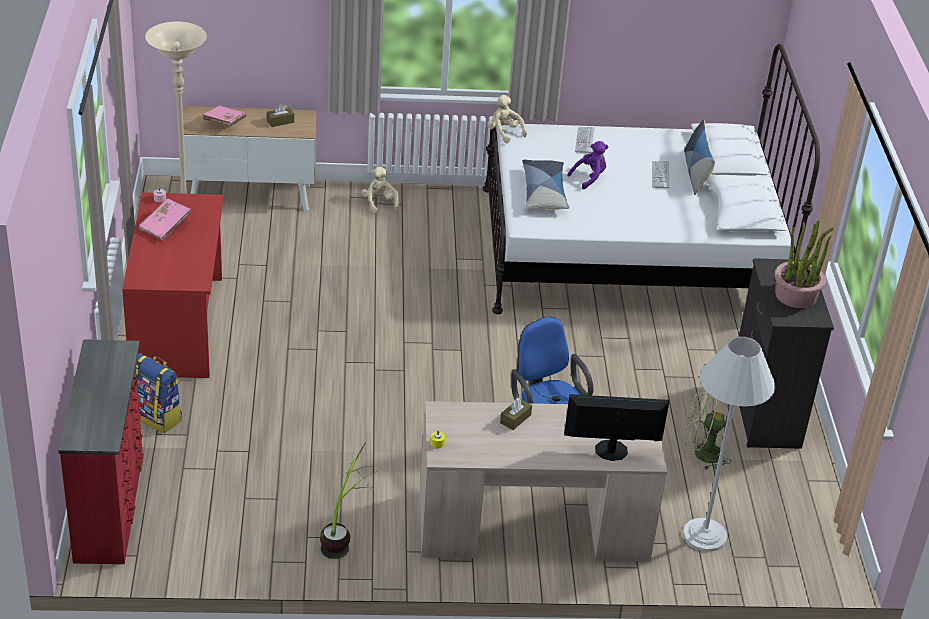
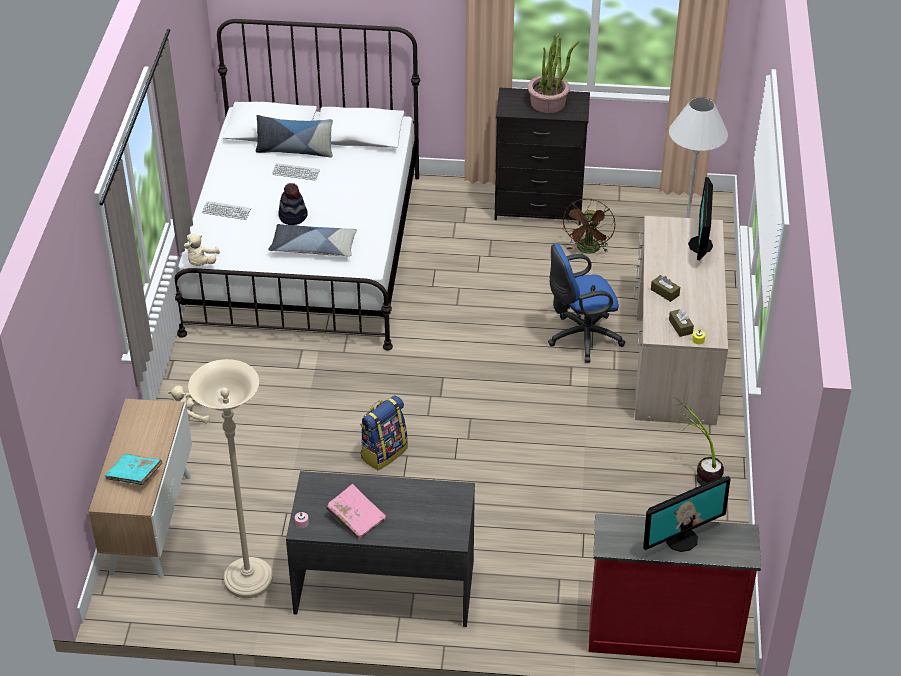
camera: 80 degrees left, 5 degrees up
red desk [122,192,224,378] -> grey desk [286,471,475,627]
backpack [136,353,182,433] -> backpack moved to [360,395,408,470]
pink book [202,105,246,127] -> turquoise book [105,454,162,485]
brown tissue box [267,104,294,127] -> brown tissue box moved to [669,308,694,337]
beige plush toy [487,95,527,143] -> beige plush toy turned 45 degrees counterclockwise [185,234,220,266]
purple plush toy [567,141,608,189] -> hat [278,183,308,225]
green fan [685,387,731,470] -> brown fan [562,199,615,254]
none -> monitor [643,476,731,552]

